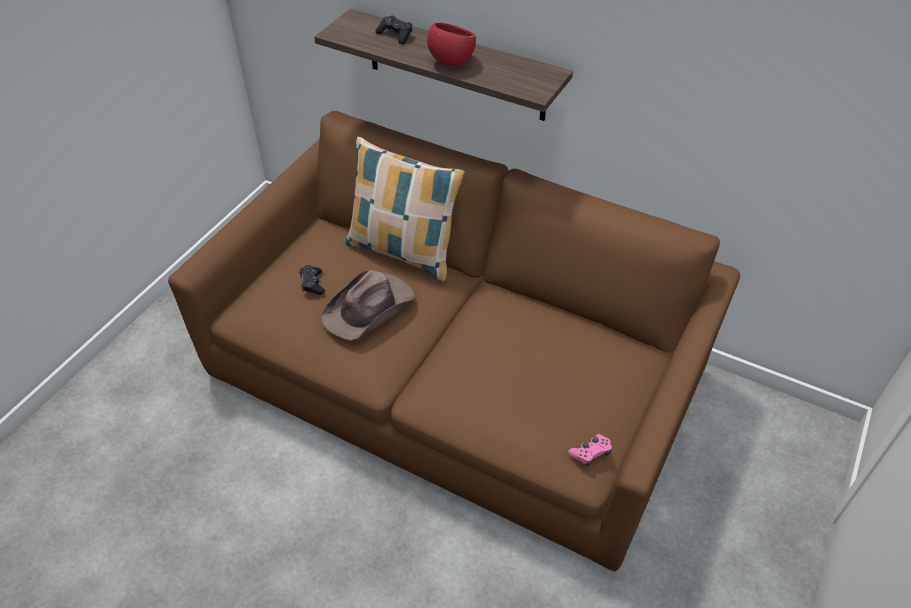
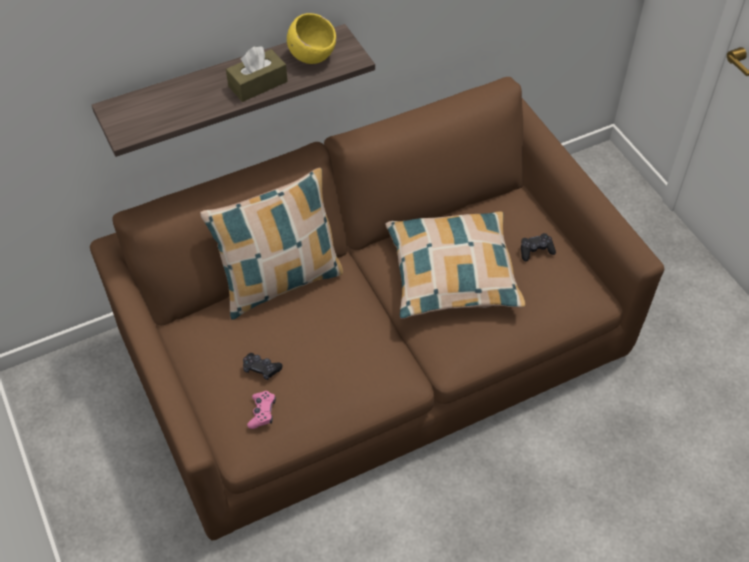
camera: 55 degrees left, 5 degrees up
brown hat [321,270,415,341] -> none
black game controller [375,15,413,44] -> black game controller moved to [521,233,556,261]
red bowl [427,22,476,66] -> brown tissue box [226,46,288,102]
pink game controller [568,434,612,466] -> pink game controller moved to [247,391,276,429]
none -> yellow bowl [287,13,336,64]
none -> pillow [385,211,525,319]

